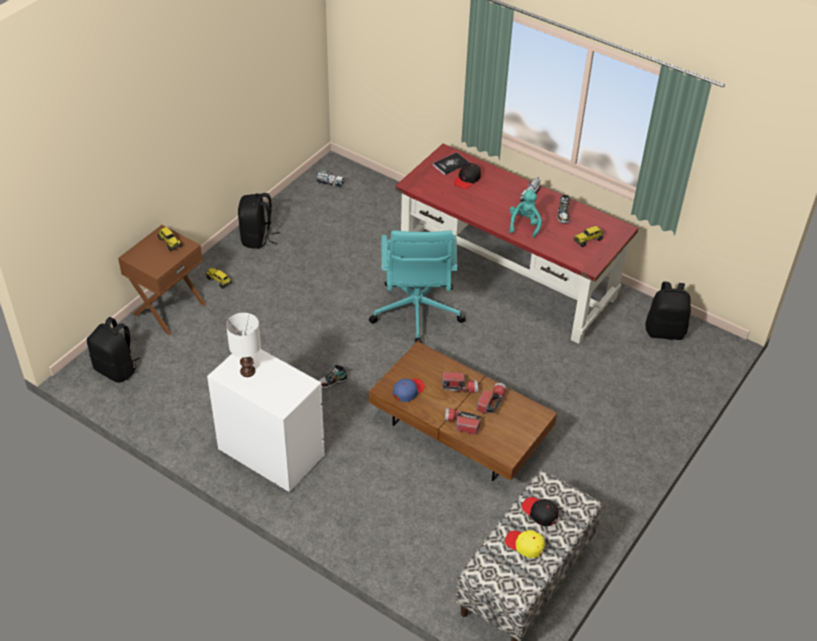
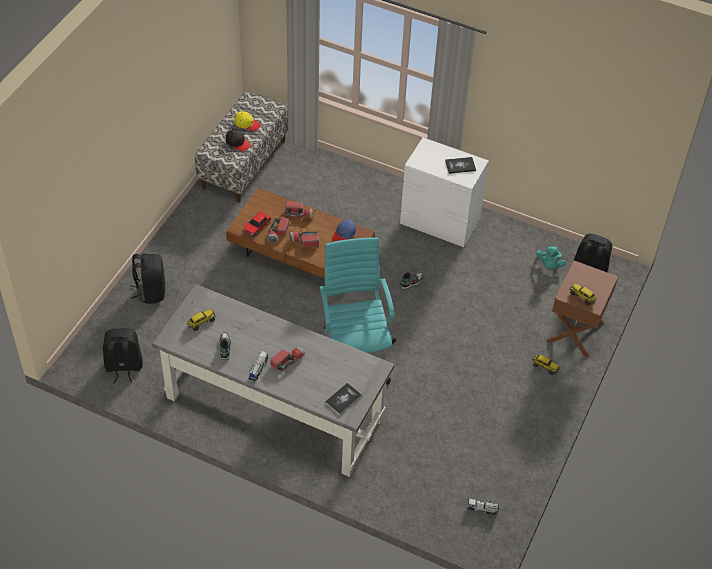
camera: 170 degrees right, 5 degrees up
white table lamp [226,313,261,377] -> book [445,157,476,174]
black backpack [238,193,280,249] -> black backpack moved to [131,254,165,304]
red desk [395,144,638,344] -> grey desk [152,284,394,477]
black cap [454,163,481,189] -> none
turquoise plush toy [509,190,542,238] -> turquoise plush toy moved to [536,246,566,270]
none -> toy car [243,211,271,237]
none -> flashlight [270,346,305,372]

